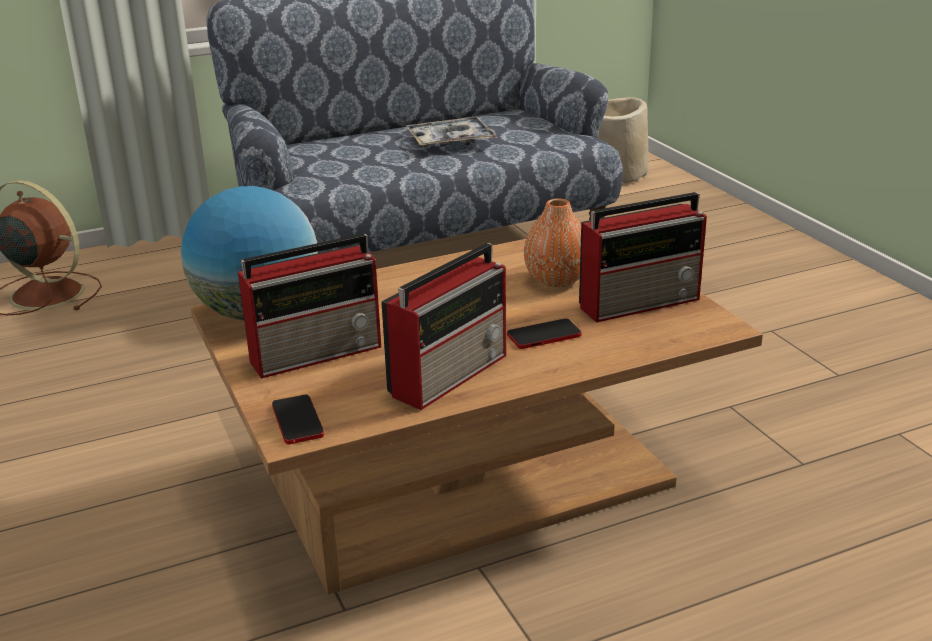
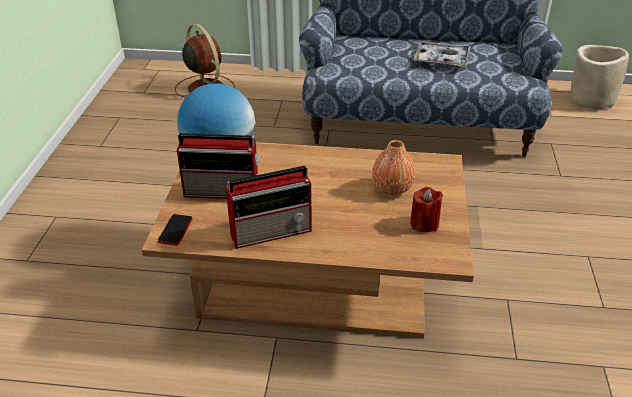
camera: 30 degrees right, 10 degrees up
phone [507,319,582,349] -> none
radio [579,192,707,323] -> red candle [410,187,443,232]

